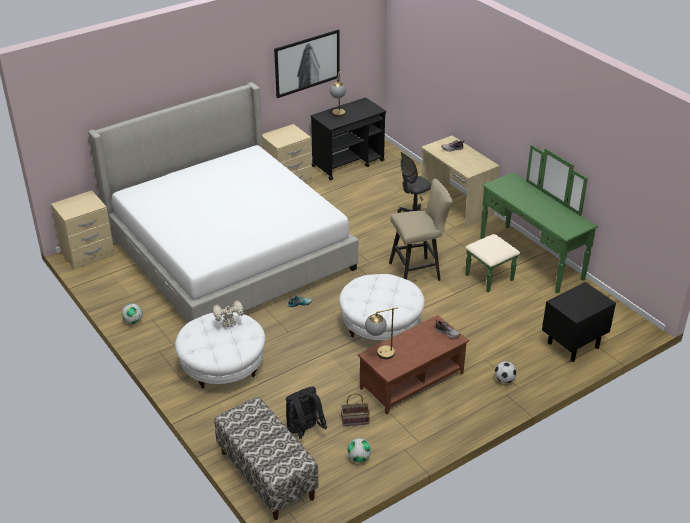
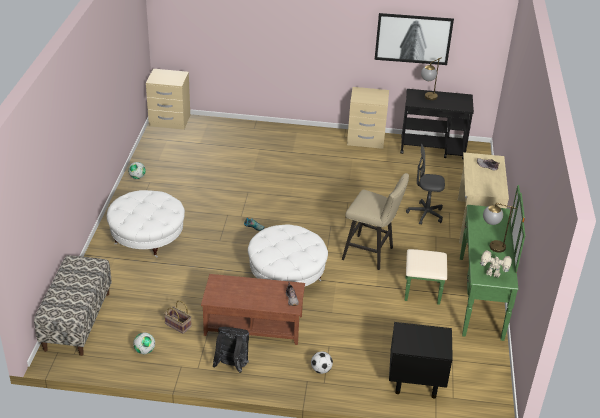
camera: 40 degrees right, 0 degrees up
bed [88,82,358,323] -> none
toy robot [213,300,245,328] -> toy robot moved to [480,251,512,278]
black backpack [286,387,327,439] -> black backpack moved to [213,327,249,373]
table lamp [365,307,398,359] -> table lamp moved to [483,203,517,253]

